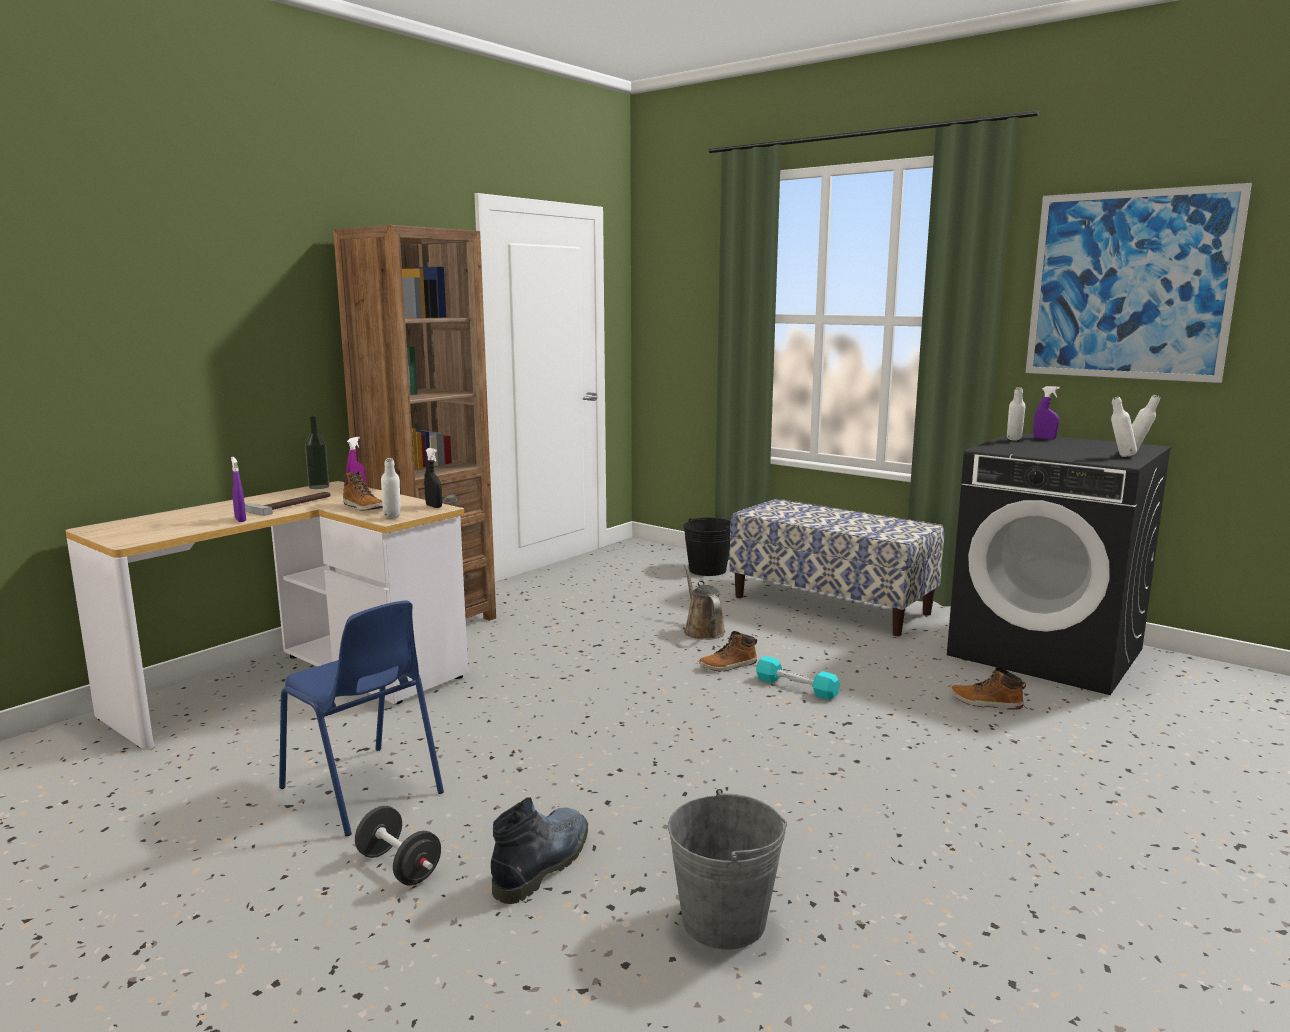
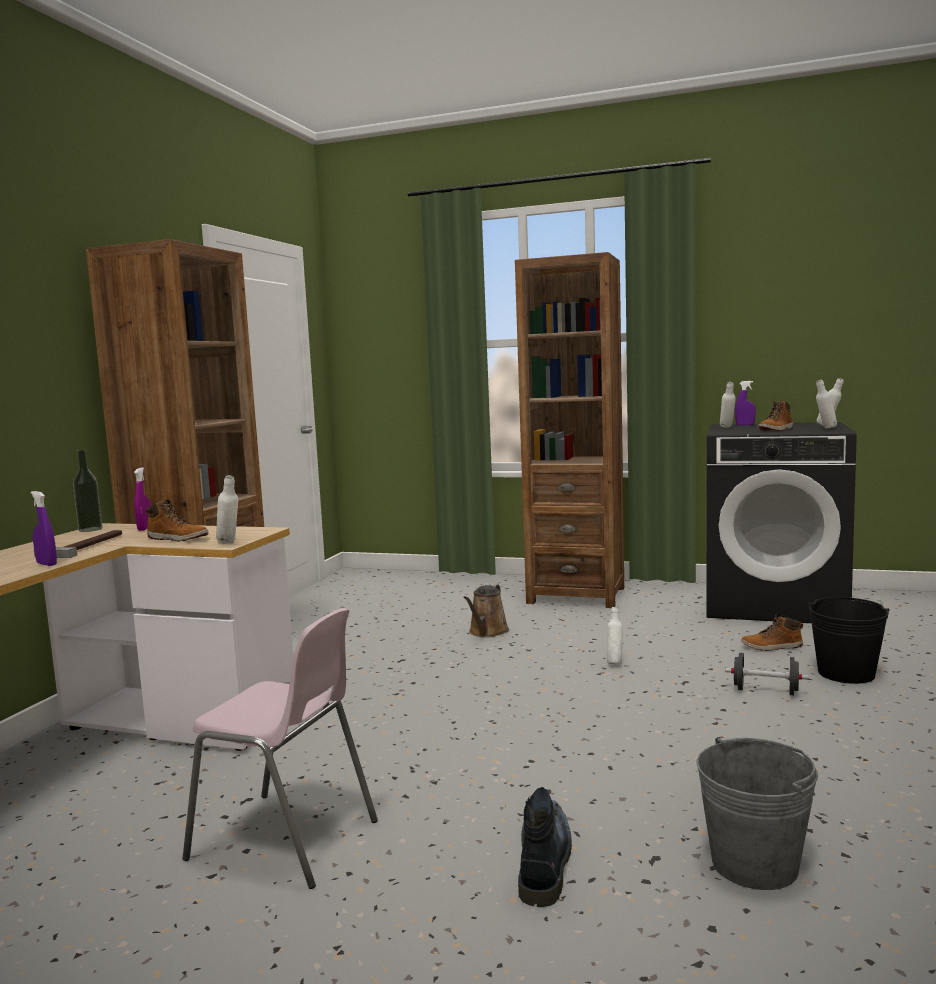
camera: 20 degrees left, 5 degrees down
blue chair [279,600,444,836] -> pink chair [183,608,378,889]
black dumbbell [355,806,441,886] -> black dumbbell moved to [725,653,809,695]
black spray bottle [424,448,442,508] -> none
black bucket [683,518,731,576] -> black bucket moved to [808,597,890,684]
brown watering can [684,564,726,640] -> brown watering can turned 120 degrees counterclockwise [463,584,509,637]
boot [699,631,757,672] -> boot moved to [758,400,793,431]
bench [729,499,944,636] -> brown bookcase [515,252,624,608]
turquoise dumbbell [756,656,840,700] -> white bottle [607,607,623,664]
picture [1025,183,1252,383] -> none

